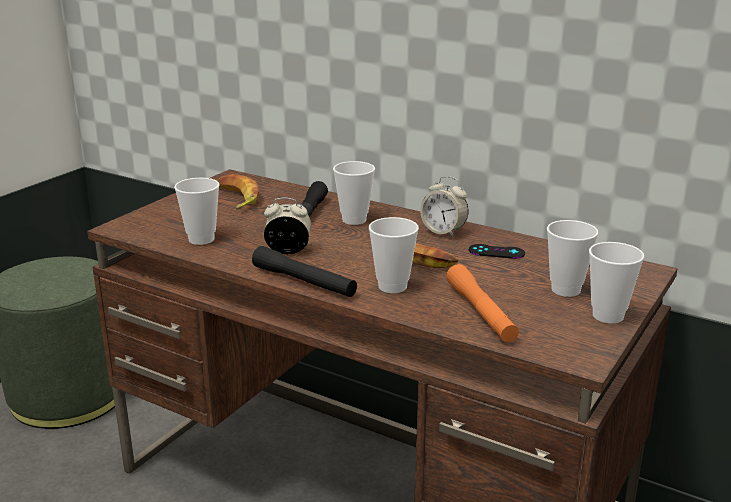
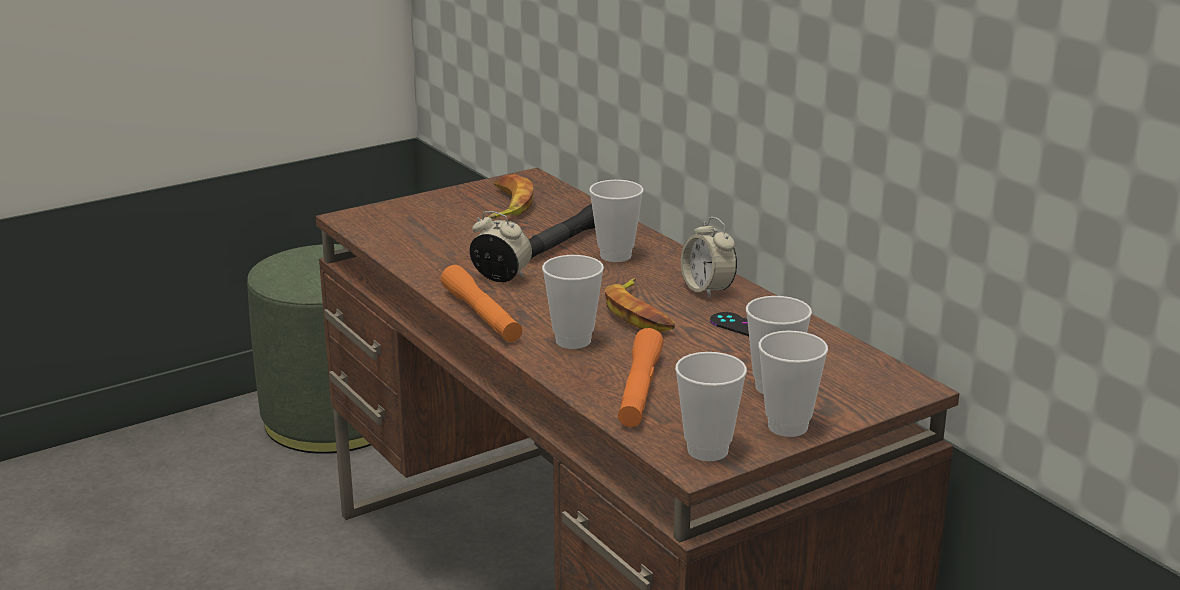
camera: 25 degrees right, 0 degrees up
cup [174,178,219,245] -> cup moved to [675,352,747,461]
black flashlight [252,246,357,297] -> orange flashlight [441,265,522,342]

